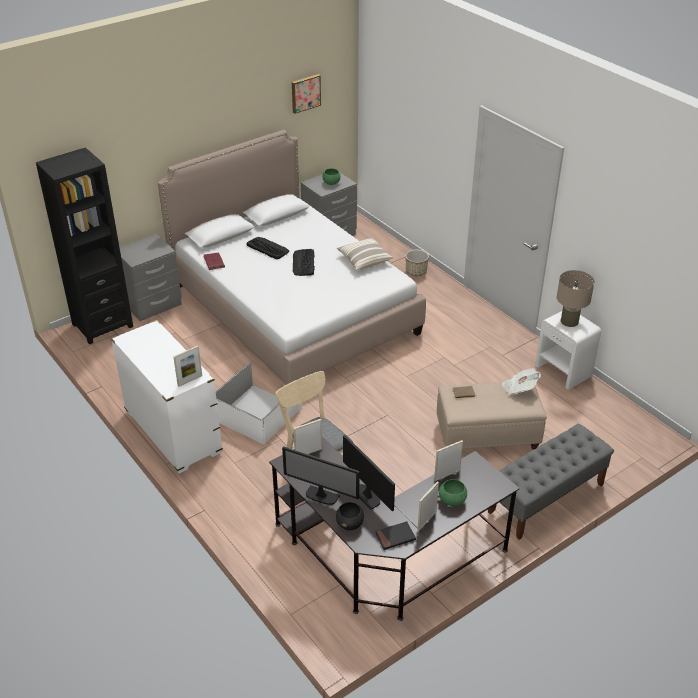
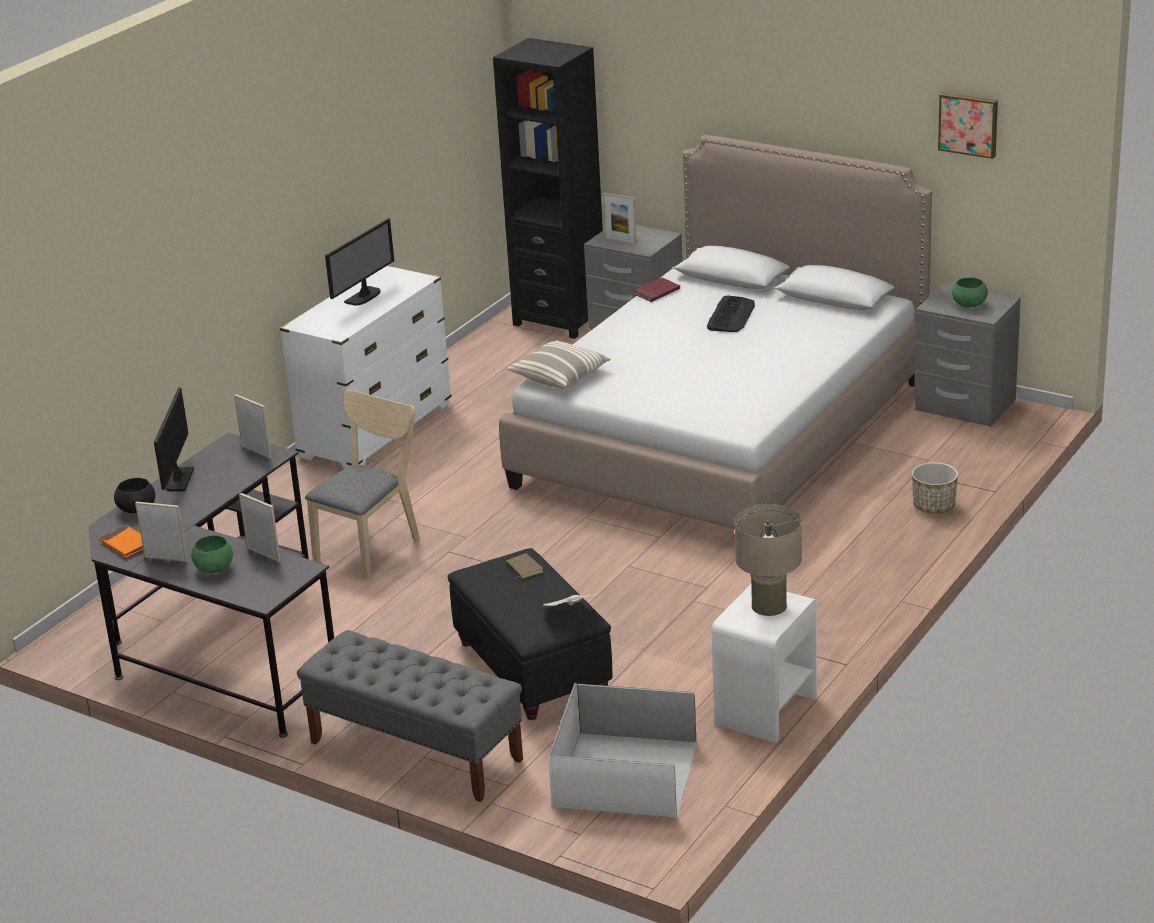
camera: 70 degrees right, 10 degrees down
picture frame [173,346,202,387] -> picture frame moved to [602,192,637,244]
white storage box [216,362,302,444] -> white storage box moved to [548,683,697,817]
keyboard [292,249,315,276] -> none
pillow [336,238,393,270] -> pillow moved to [507,340,611,388]
monitor [343,435,395,511] -> monitor moved to [325,218,394,306]
black book [375,521,416,550] -> orange book [99,525,143,558]
beige ottoman [437,382,547,450] -> black ottoman [447,548,613,720]

